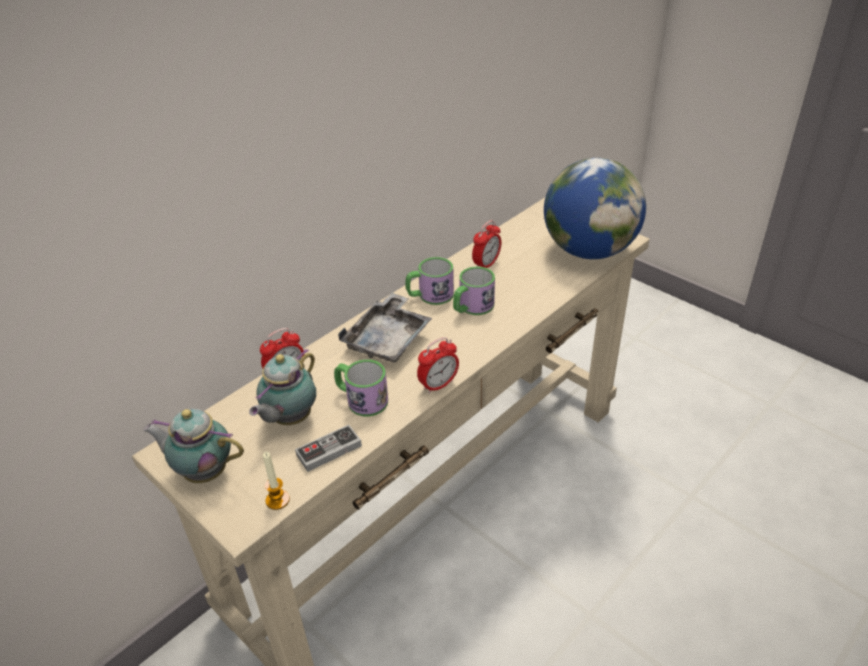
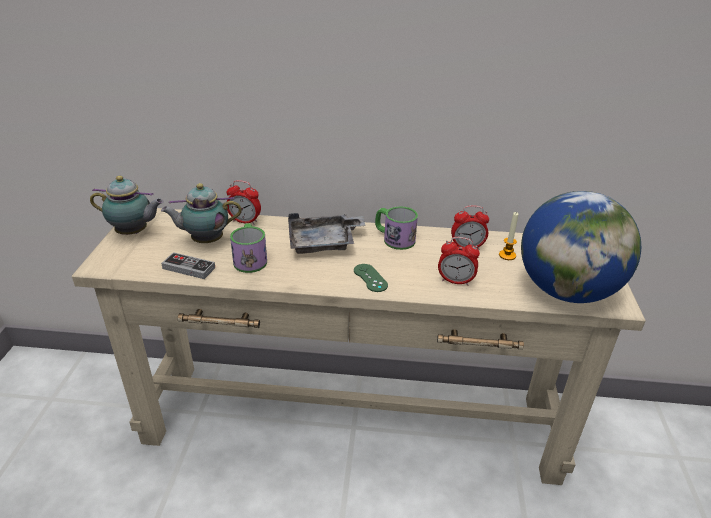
camera: 50 degrees right, 5 degrees down
teapot [143,409,244,483] -> teapot turned 120 degrees clockwise [90,176,164,235]
candle [263,452,290,510] -> candle moved to [499,212,518,260]
alarm clock [417,337,459,394] -> alarm clock moved to [438,237,480,286]
mug [453,267,495,315] -> none
none -> green game controller [354,264,388,292]

